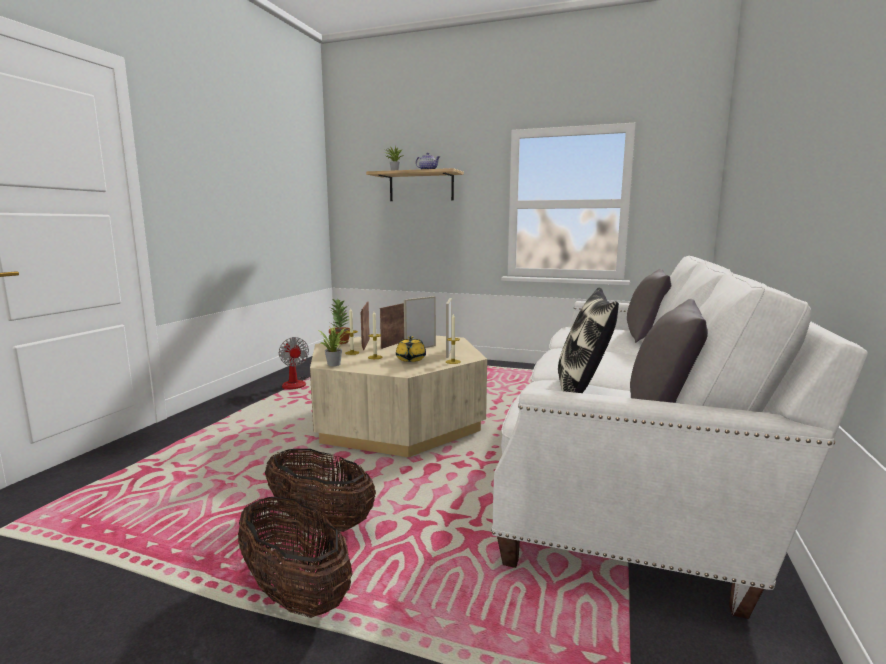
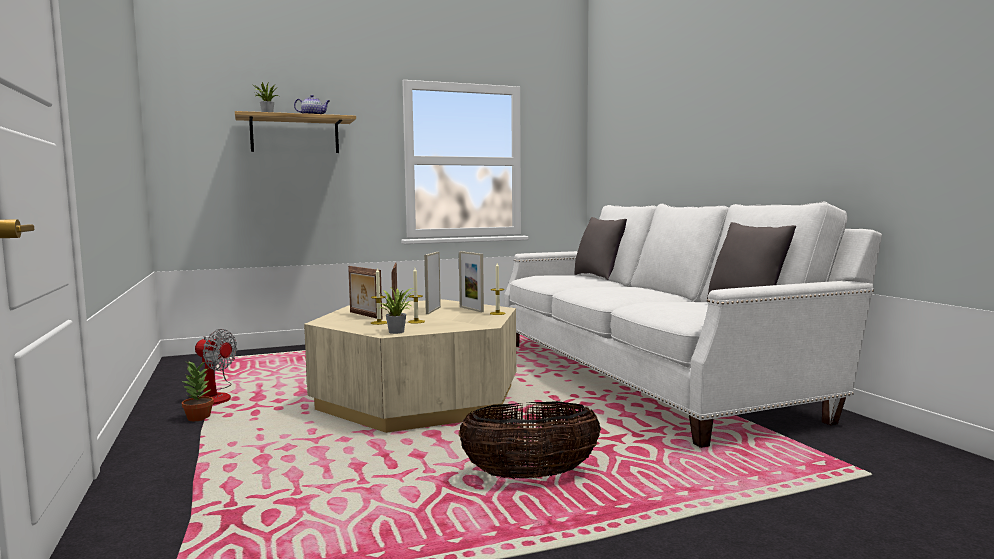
camera: 40 degrees left, 5 degrees down
basket [238,497,352,618] -> none
potted plant [329,299,350,344] -> potted plant moved to [182,362,214,421]
yellow teapot [396,336,426,362] -> none
pillow [558,288,619,393] -> none

